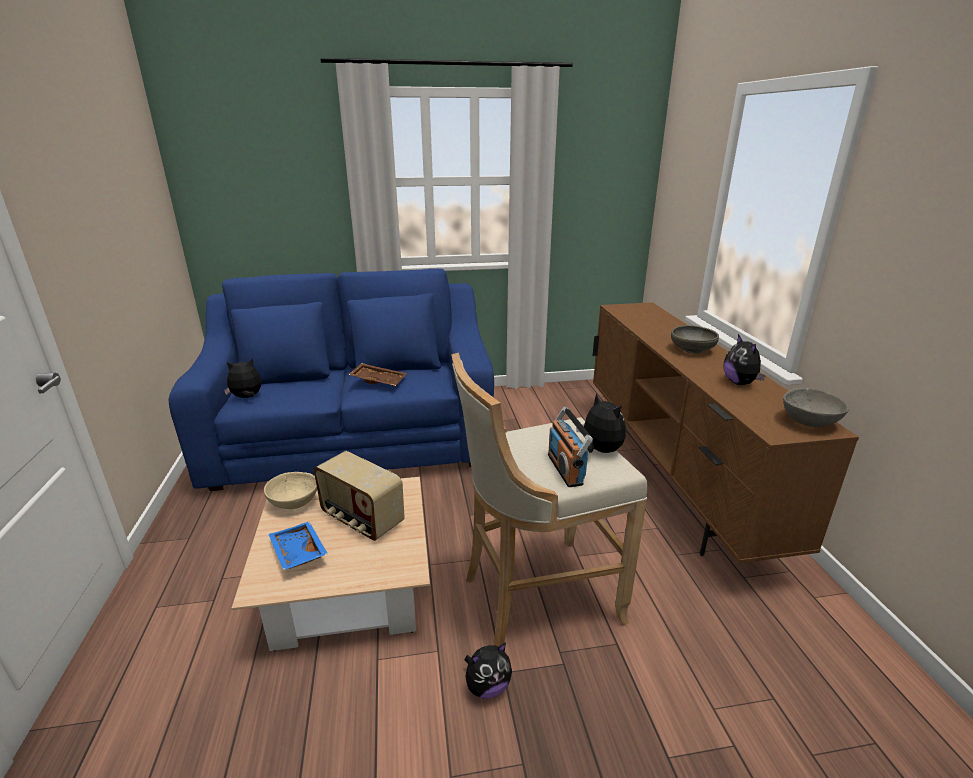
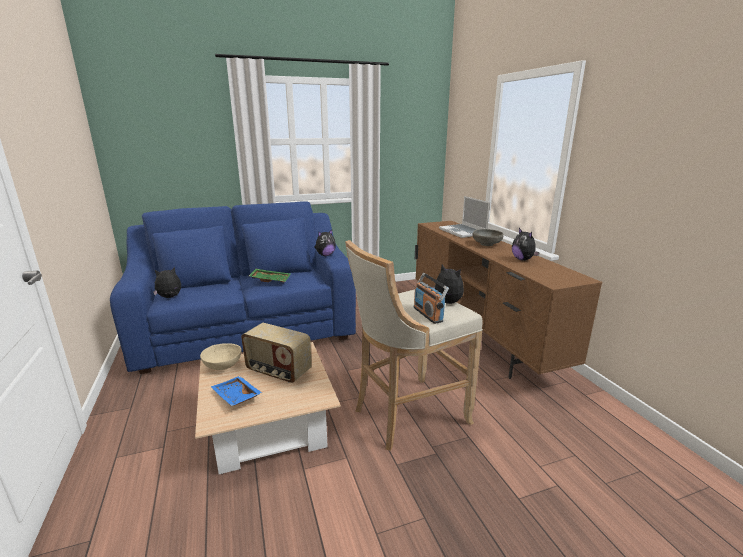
camera: 10 degrees left, 5 degrees down
brown tray [348,363,407,386] -> green tray [249,269,291,282]
plush toy [464,642,512,699] -> plush toy moved to [315,230,336,256]
grey bowl [783,388,849,427] -> none
none -> laptop [439,196,490,238]

